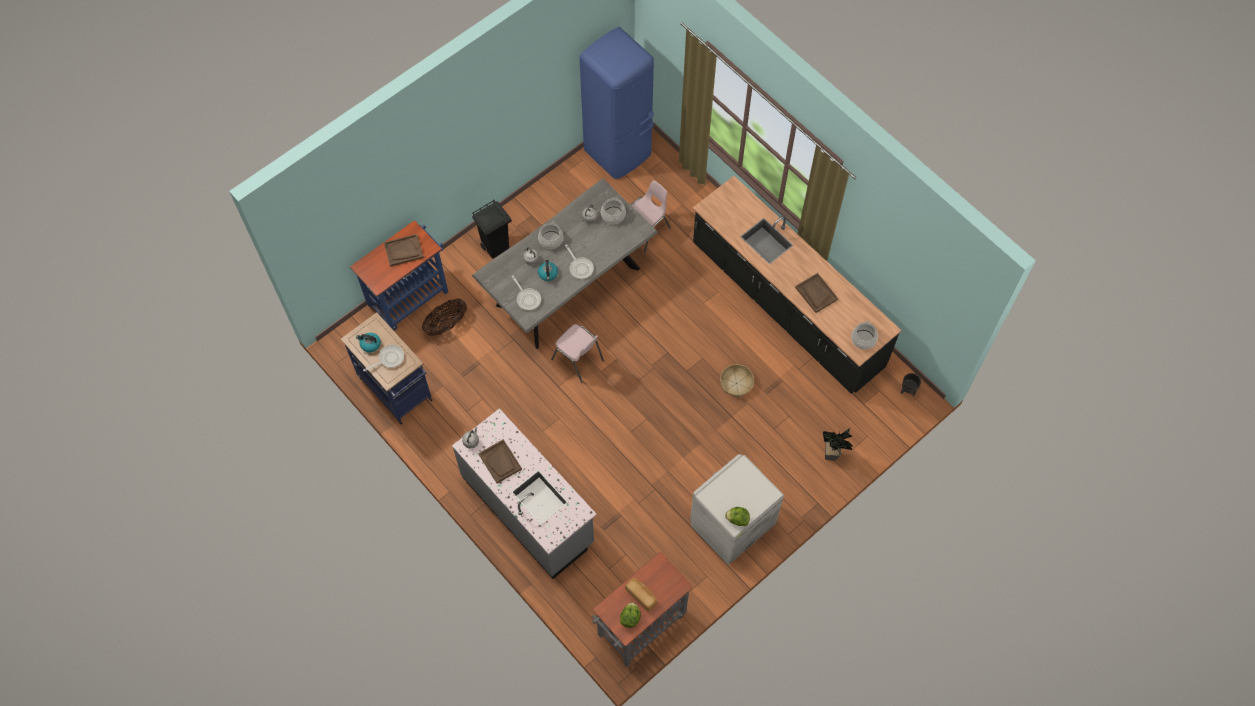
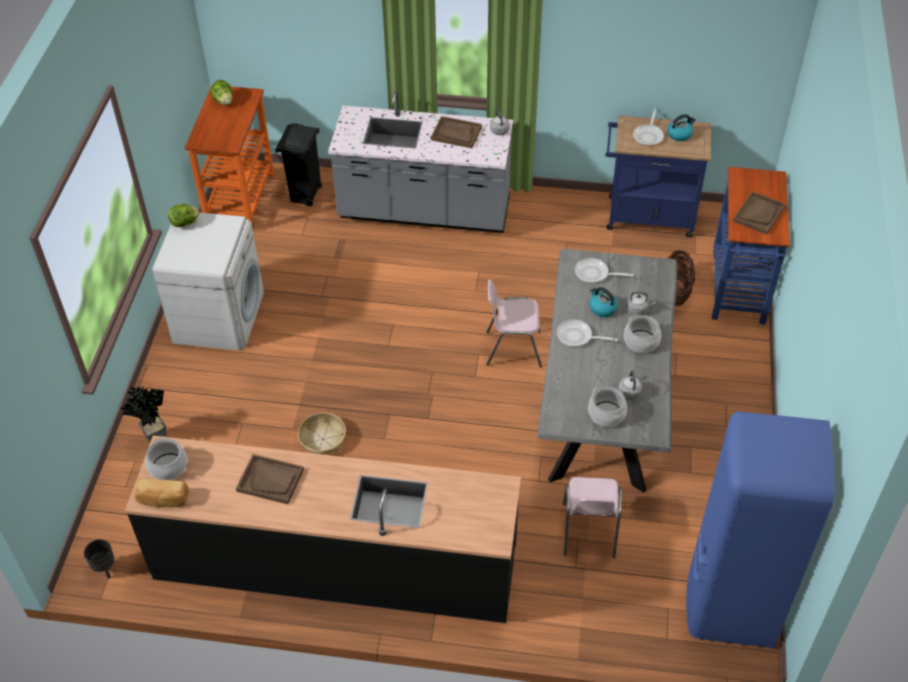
camera: 140 degrees right, 15 degrees down
black trash can [472,200,512,259] -> black trash can moved to [275,123,322,206]
grey cart [592,552,693,667] -> orange cart [185,86,274,229]
bread [625,578,658,611] -> bread moved to [134,478,189,507]

